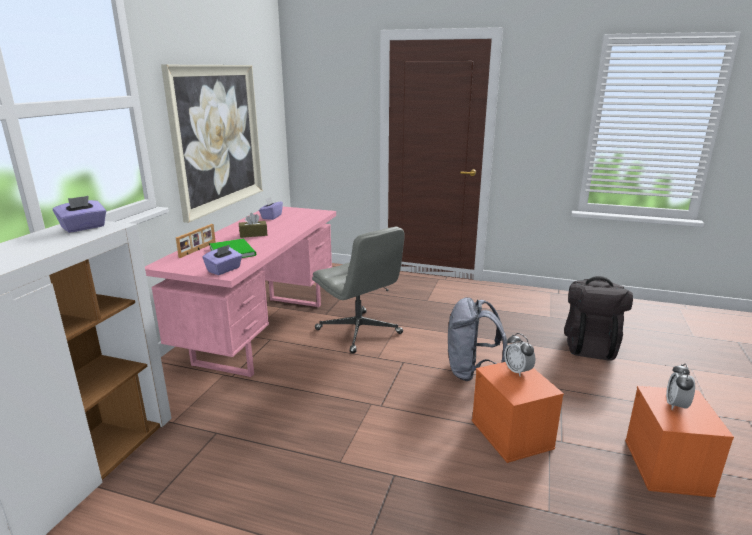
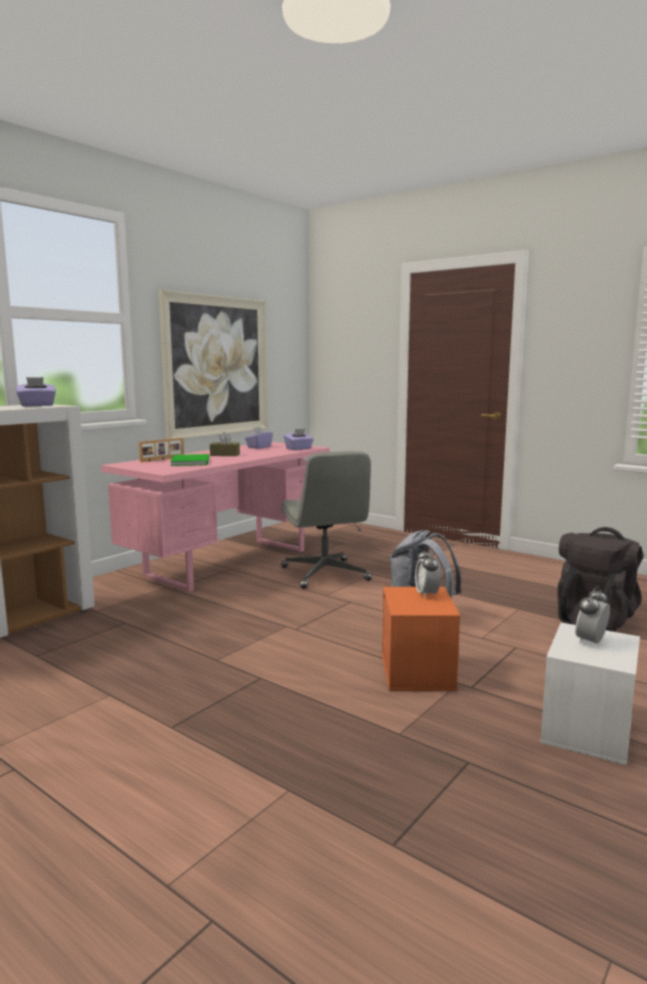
camera: 20 degrees right, 10 degrees down
purple tissue box [202,245,242,275] -> purple tissue box moved to [284,429,314,450]
orange storage box [625,386,734,497] -> white storage box [540,623,640,765]

